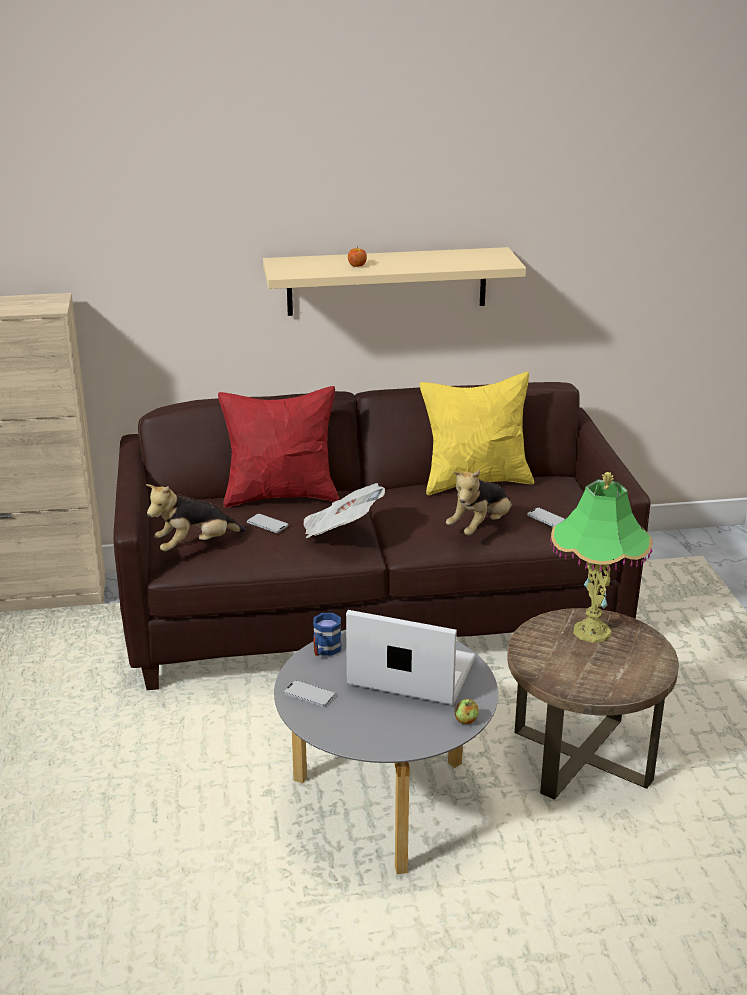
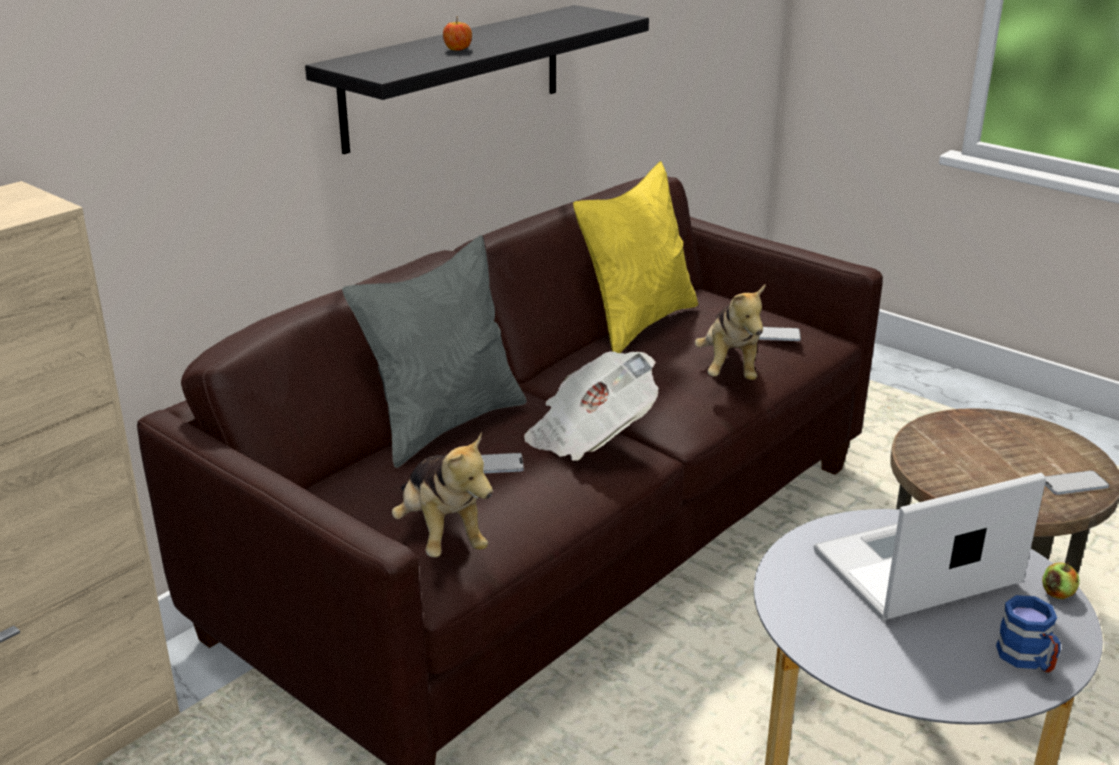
camera: 40 degrees left, 0 degrees up
plush toy [146,484,246,551] -> plush toy turned 45 degrees counterclockwise [392,432,493,557]
red pillow [218,386,339,508] -> grey pillow [342,235,527,468]
beige shelf [263,247,526,316] -> black shelf [305,5,649,154]
phone [284,680,336,707] -> phone moved to [1045,470,1109,495]
blue mug [313,613,341,656] -> blue mug moved to [996,595,1061,672]
table lamp [550,472,653,643] -> none

